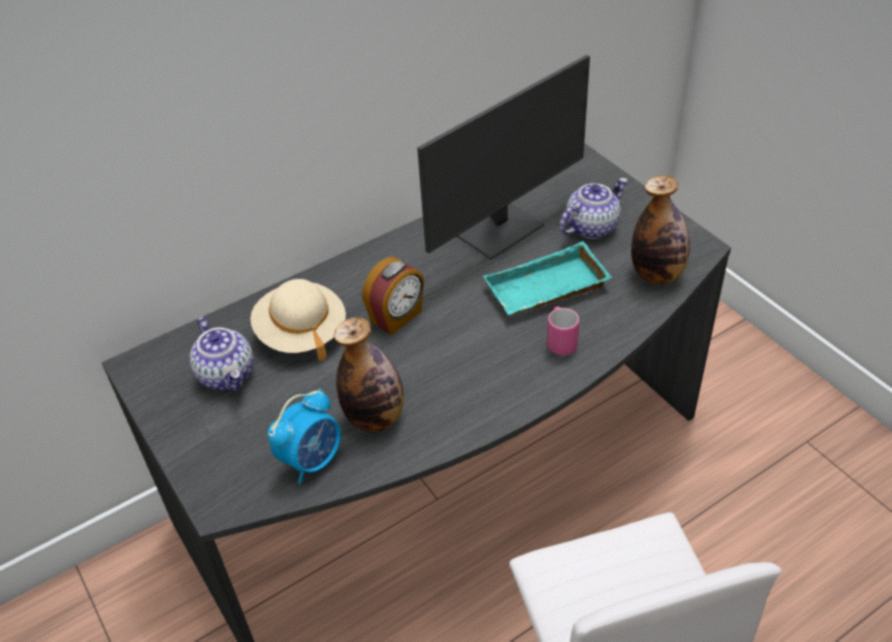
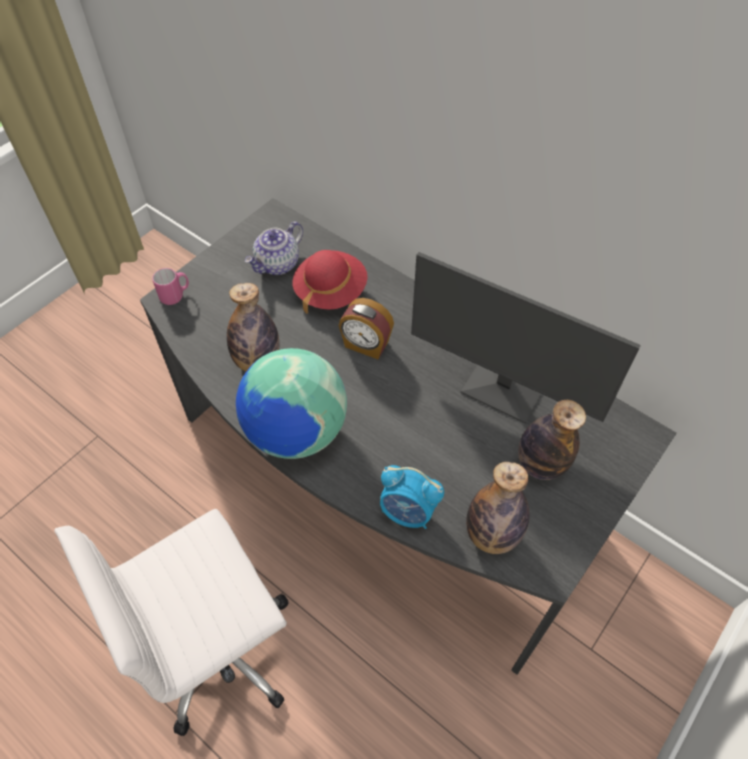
camera: 70 degrees right, 10 degrees up
beige hat [250,279,346,361] -> red hat [292,250,368,314]
alarm clock [267,389,341,484] -> alarm clock moved to [380,465,444,529]
turquoise tray [483,241,612,315] -> none
pink mug [547,307,580,355] -> pink mug moved to [152,268,189,305]
teapot [559,178,628,239] -> bottle [518,400,586,480]
none -> globe [236,348,347,459]

